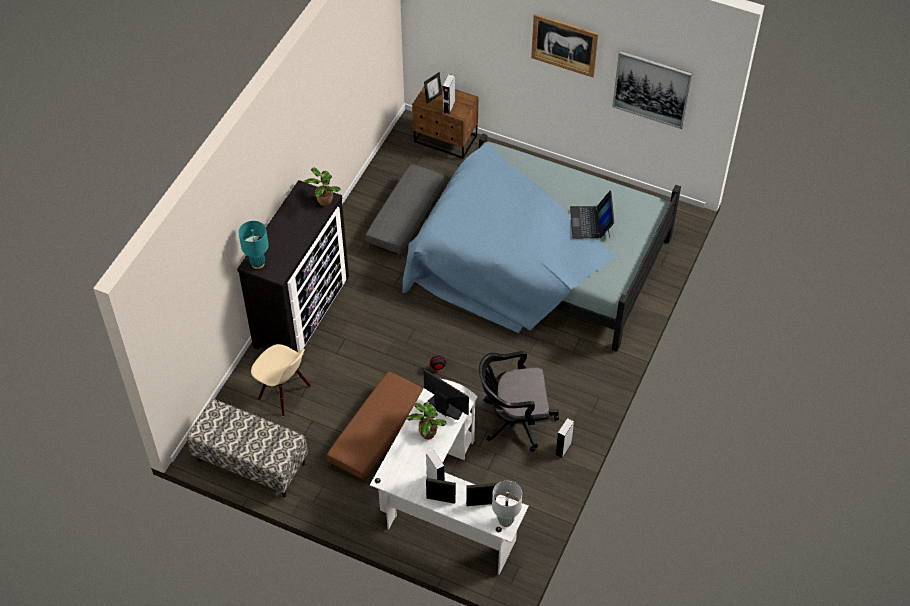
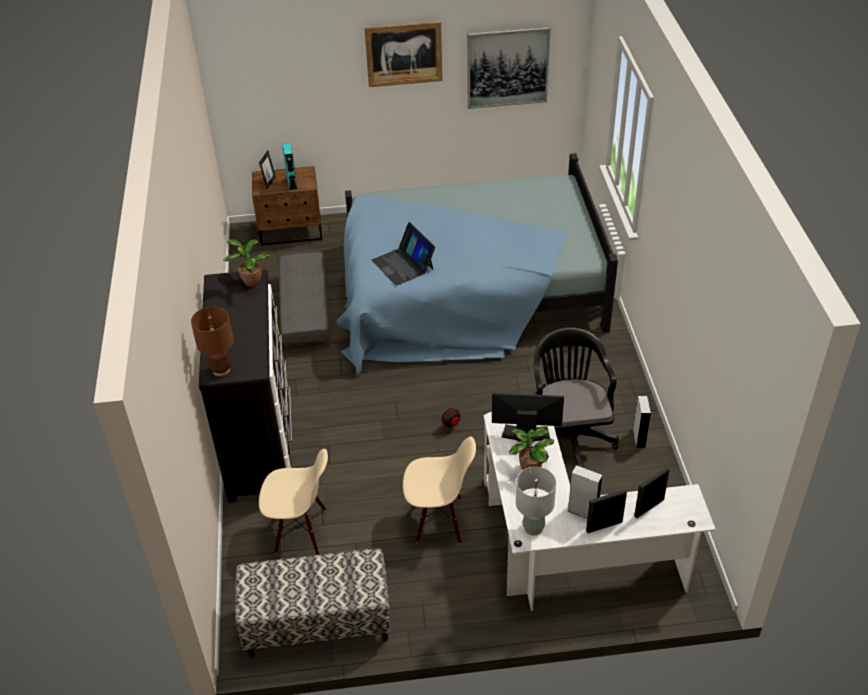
camera: 30 degrees left, 10 degrees down
turquoise table lamp [239,221,269,269] -> brown table lamp [191,307,234,376]
brown ottoman [327,372,423,484] -> beige chair [403,436,476,544]
grey speaker [443,74,455,114] -> turquoise speaker [282,143,297,191]
black office chair [479,351,559,452] -> black office chair turned 120 degrees clockwise [534,327,619,467]
grey table lamp [492,481,522,527] -> grey table lamp moved to [516,467,556,535]
laptop [570,191,614,238] -> laptop moved to [372,222,435,286]

